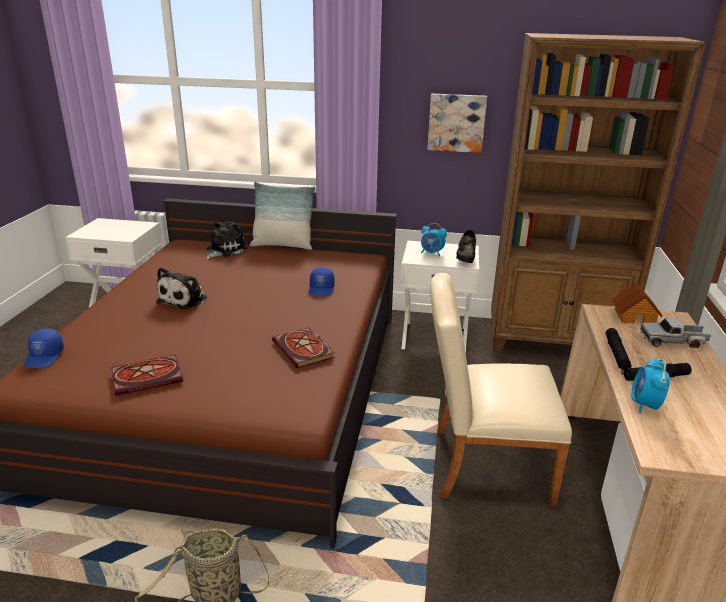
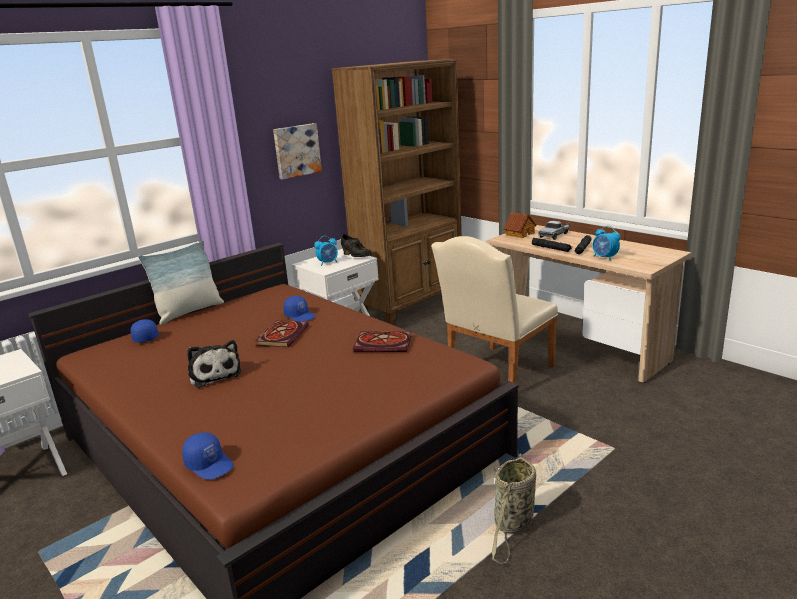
camera: 50 degrees left, 5 degrees down
book [111,355,183,396] -> book moved to [255,320,309,347]
plush toy [205,221,247,259] -> blue cap [131,319,159,343]

